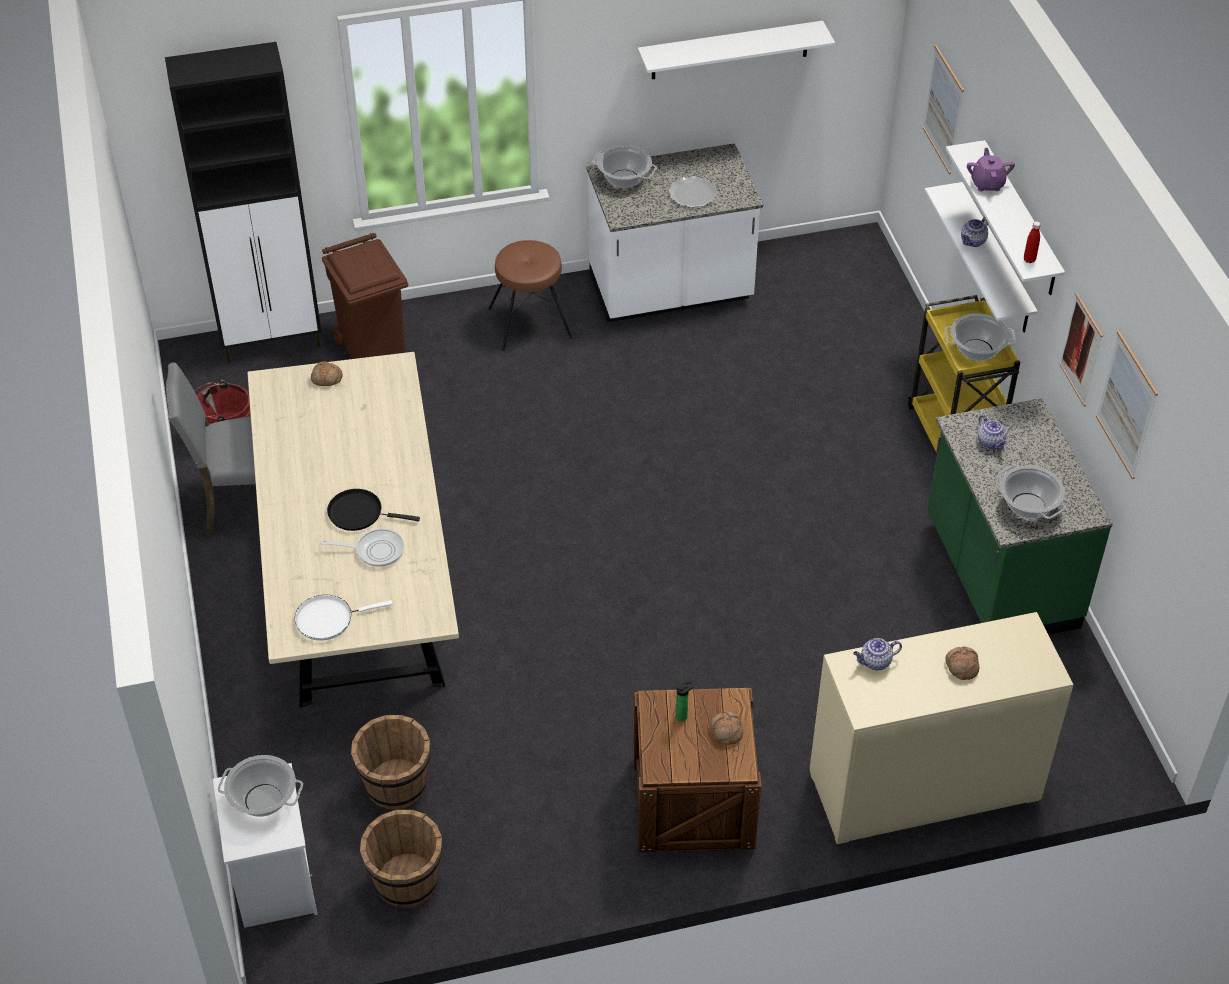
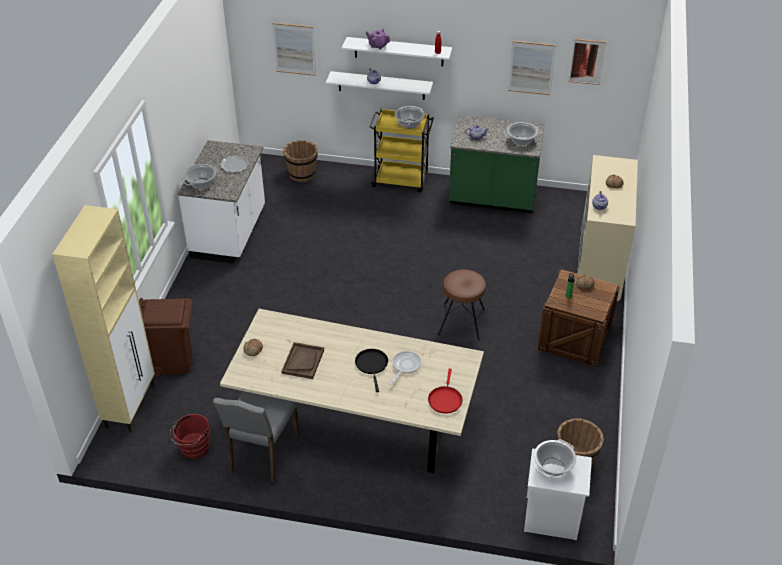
camera: 65 degrees left, 5 degrees down
black cabinet [165,42,322,363] -> beige cabinet [52,205,155,432]
white frying pan [294,595,393,641] -> red frying pan [428,368,463,414]
black frying pan [327,489,420,531] -> black frying pan turned 135 degrees clockwise [355,349,388,392]
brown bucket [351,715,430,809] -> brown bucket moved to [283,140,318,182]
brown stool [488,240,572,351] -> brown stool moved to [438,269,486,340]
white shelf [638,21,835,79] -> none
picture [1059,293,1103,407] -> picture moved to [569,39,607,85]
none -> brown tray [281,342,324,379]

